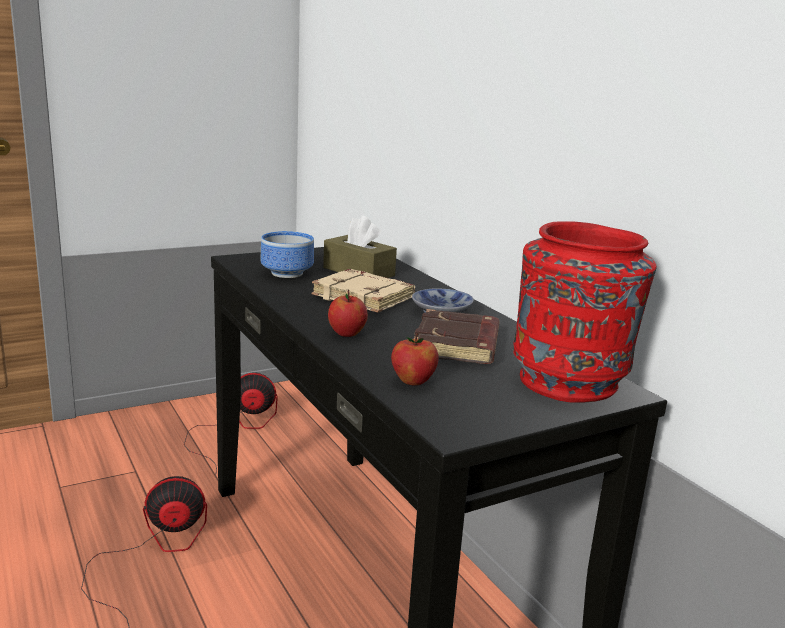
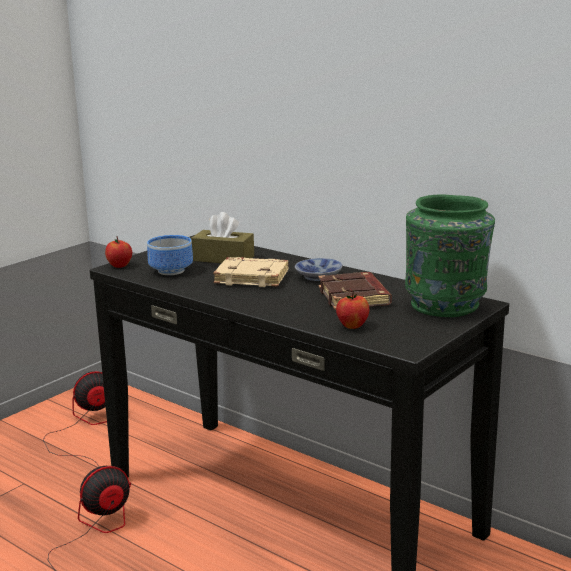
camera: 20 degrees left, 0 degrees up
apple [328,290,368,337] -> apple moved to [105,236,132,268]
red vase [513,221,657,403] -> green vase [405,194,495,317]

